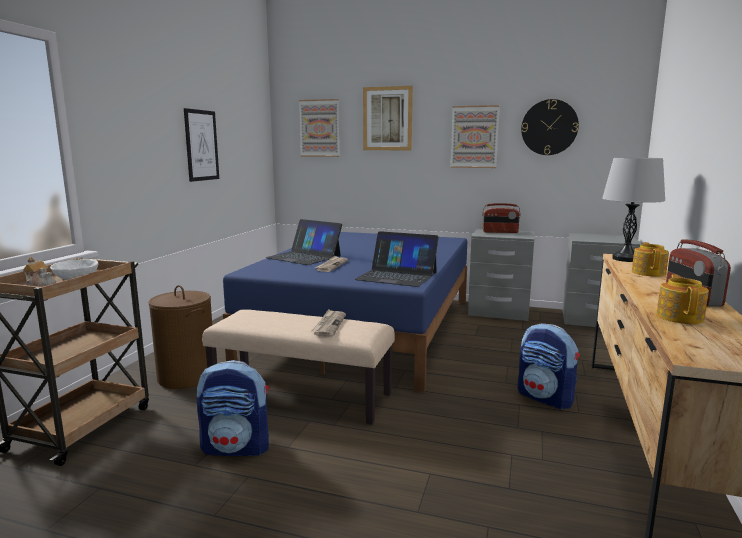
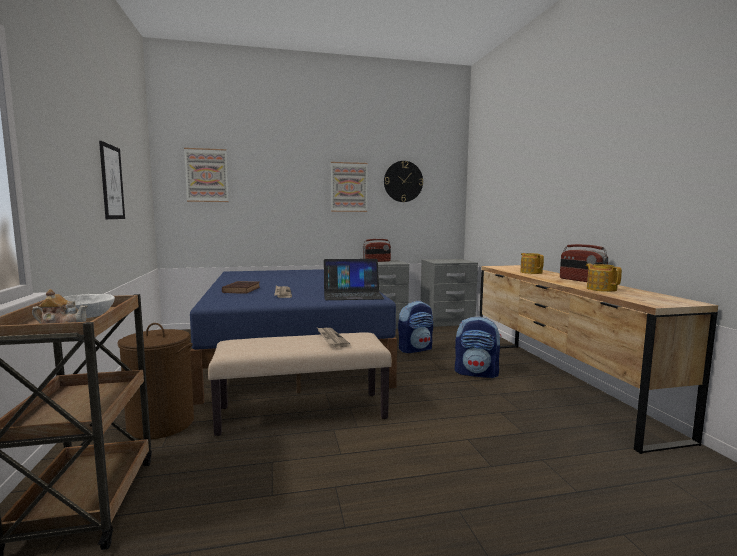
camera: 30 degrees left, 5 degrees down
backpack [197,360,269,456] -> backpack moved to [398,301,433,353]
laptop [266,219,342,265] -> brown book [222,281,260,294]
picture [363,86,413,150] -> none
grey table lamp [602,158,665,262] -> none

